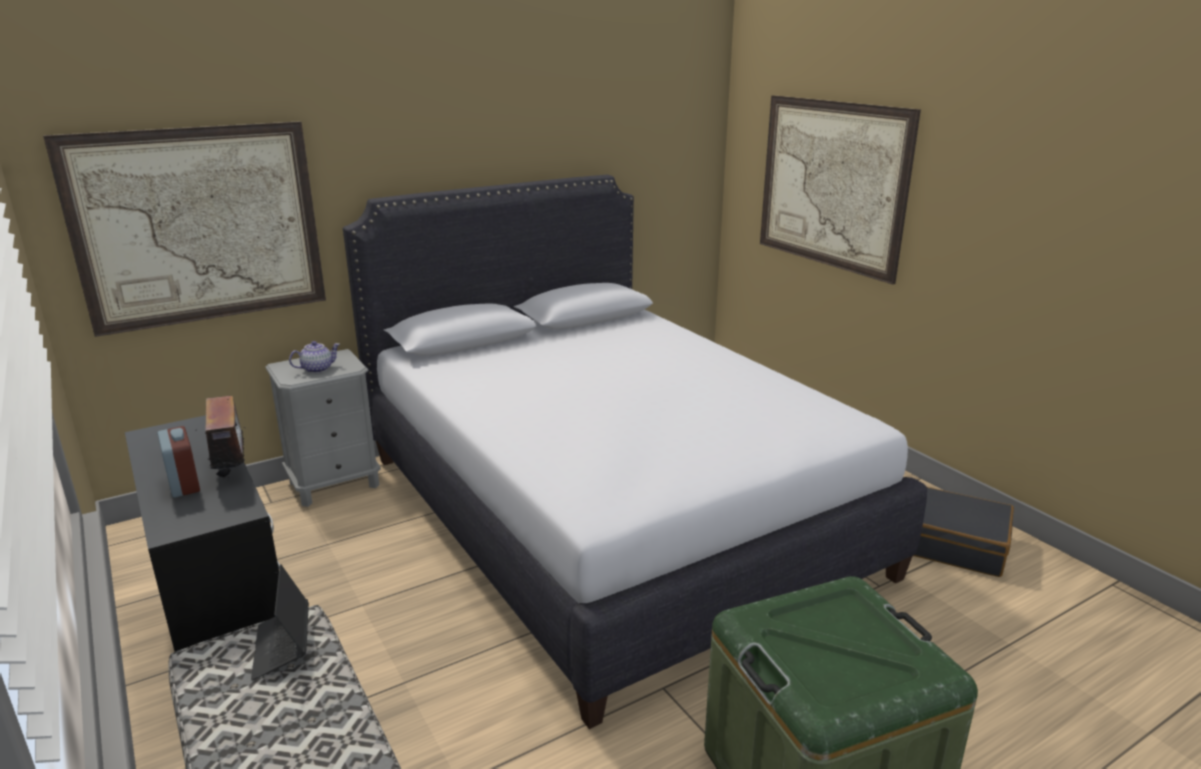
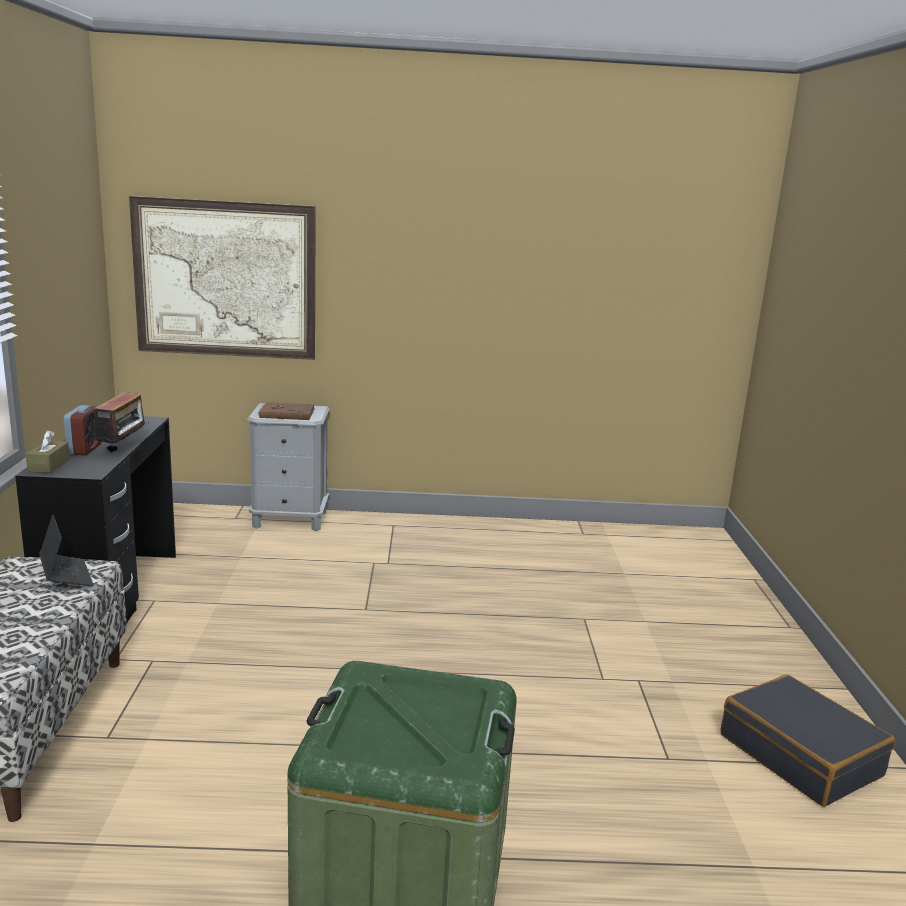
camera: 30 degrees right, 5 degrees down
laptop [251,564,309,681] -> laptop turned 135 degrees clockwise [39,515,94,586]
teapot [289,341,340,373] -> brown book [258,402,315,420]
white bed [343,175,927,729] -> none
picture [760,95,921,285] -> none
none -> brown tissue box [26,430,70,473]

